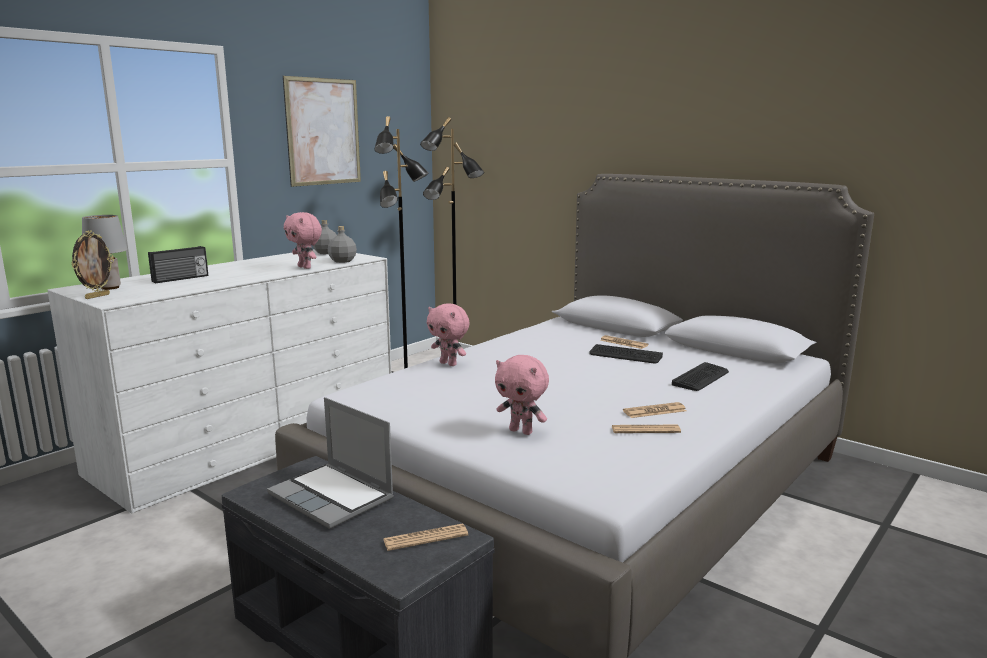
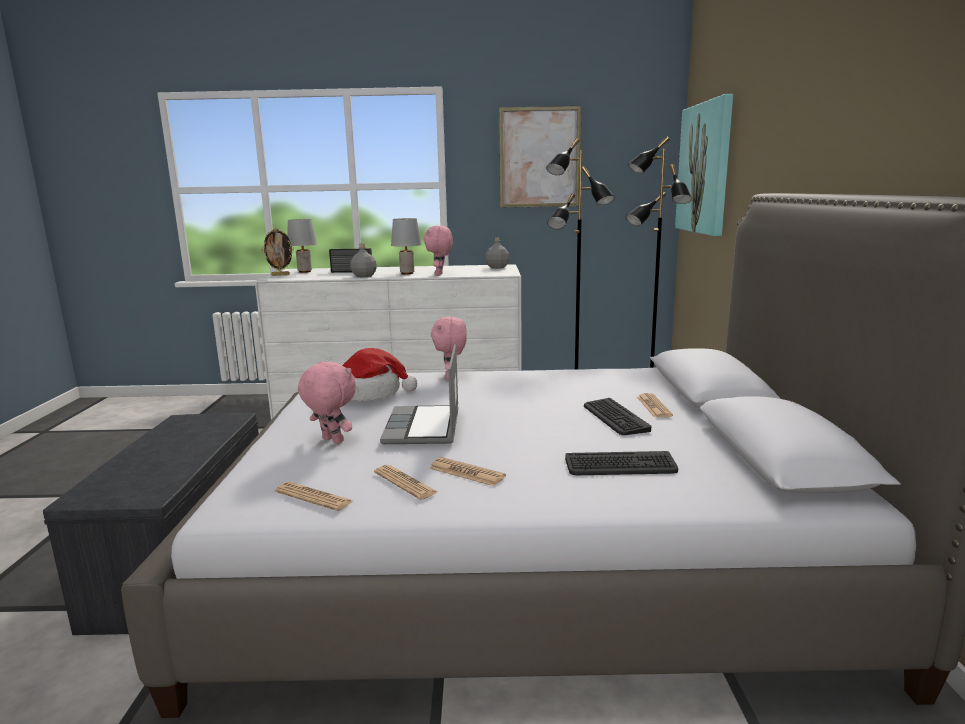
camera: 50 degrees right, 0 degrees up
laptop [267,397,394,529] -> laptop moved to [380,344,459,444]
grey bottle [328,226,357,263] -> grey bottle moved to [350,244,377,277]
newspaper [383,524,468,551] -> newspaper moved to [275,482,353,511]
pink plush toy [495,355,549,435] -> pink plush toy turned 135 degrees clockwise [298,361,356,444]
none -> hat [342,348,417,401]
none -> grey table lamp [391,218,421,274]
none -> picture [675,94,733,236]

